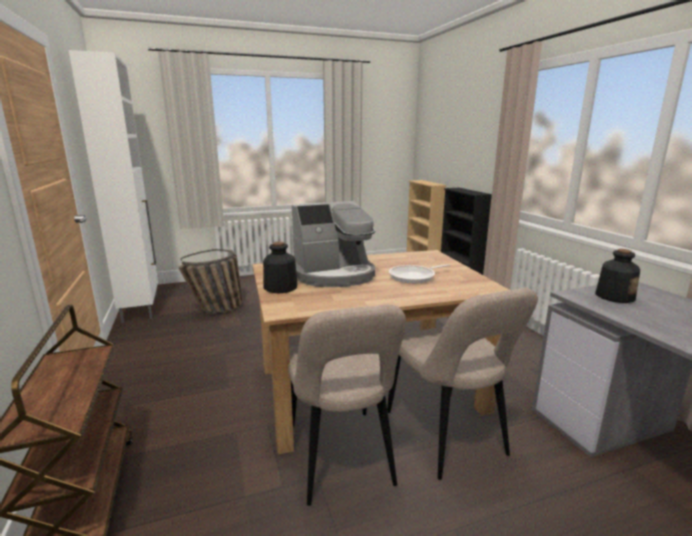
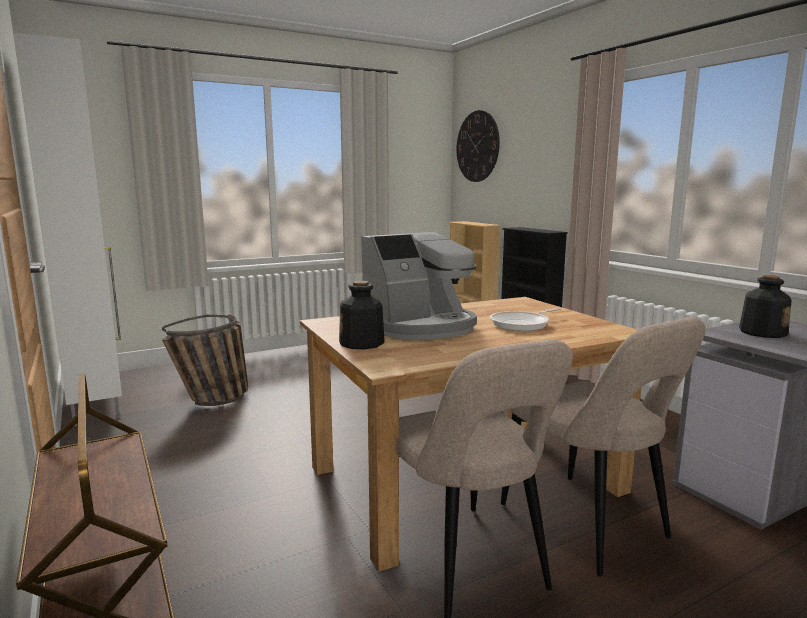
camera: 10 degrees left, 5 degrees down
none -> wall clock [457,110,500,182]

